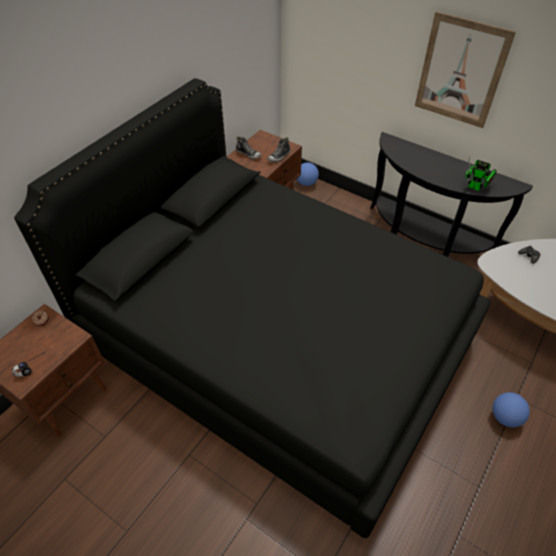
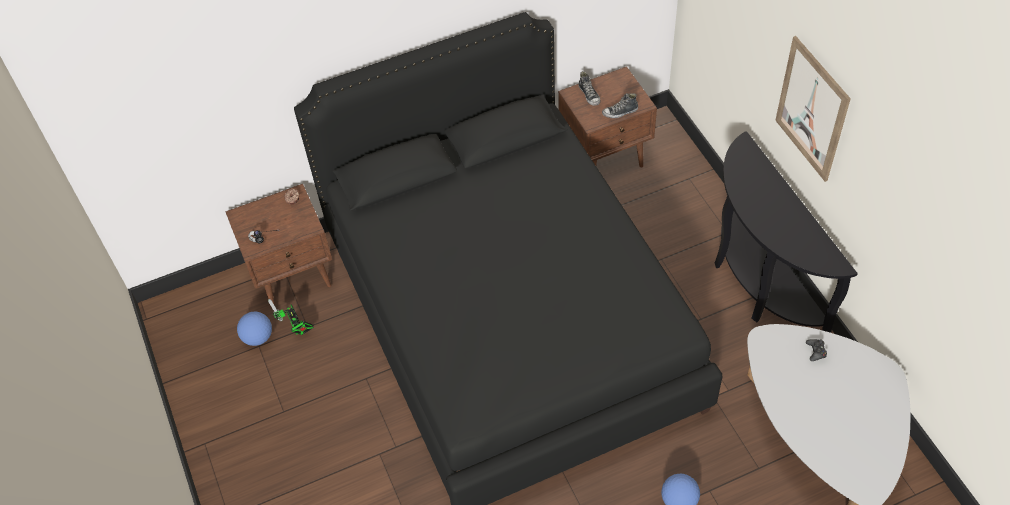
camera: 35 degrees right, 5 degrees up
football [297,162,319,186] -> football moved to [237,312,272,346]
toy robot [465,156,497,191] -> toy robot moved to [268,299,314,335]

